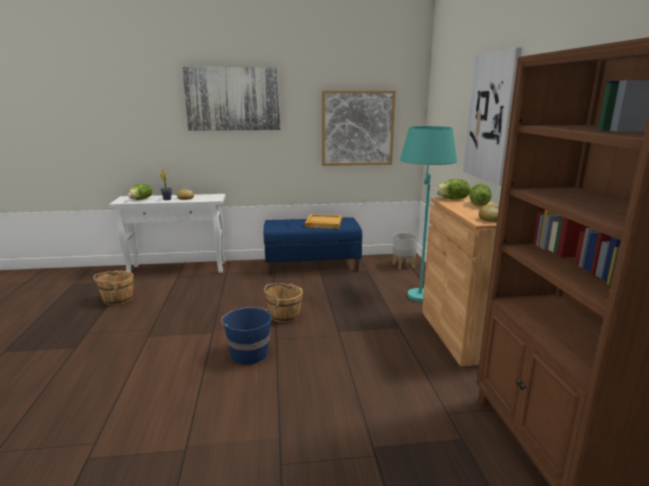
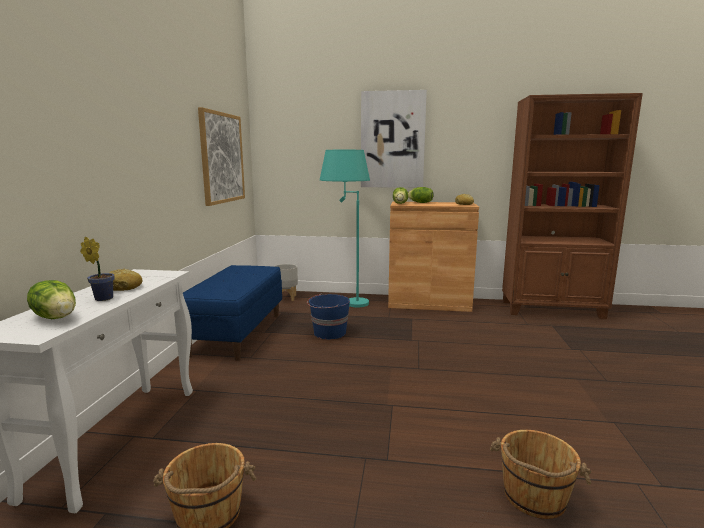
camera: 75 degrees left, 5 degrees down
picture [182,67,280,131] -> none
blue bucket [221,307,272,365] -> blue bucket moved to [307,294,350,339]
brown bucket [264,283,303,323] -> brown bucket moved to [490,430,592,519]
beige tray [305,214,342,229] -> none

